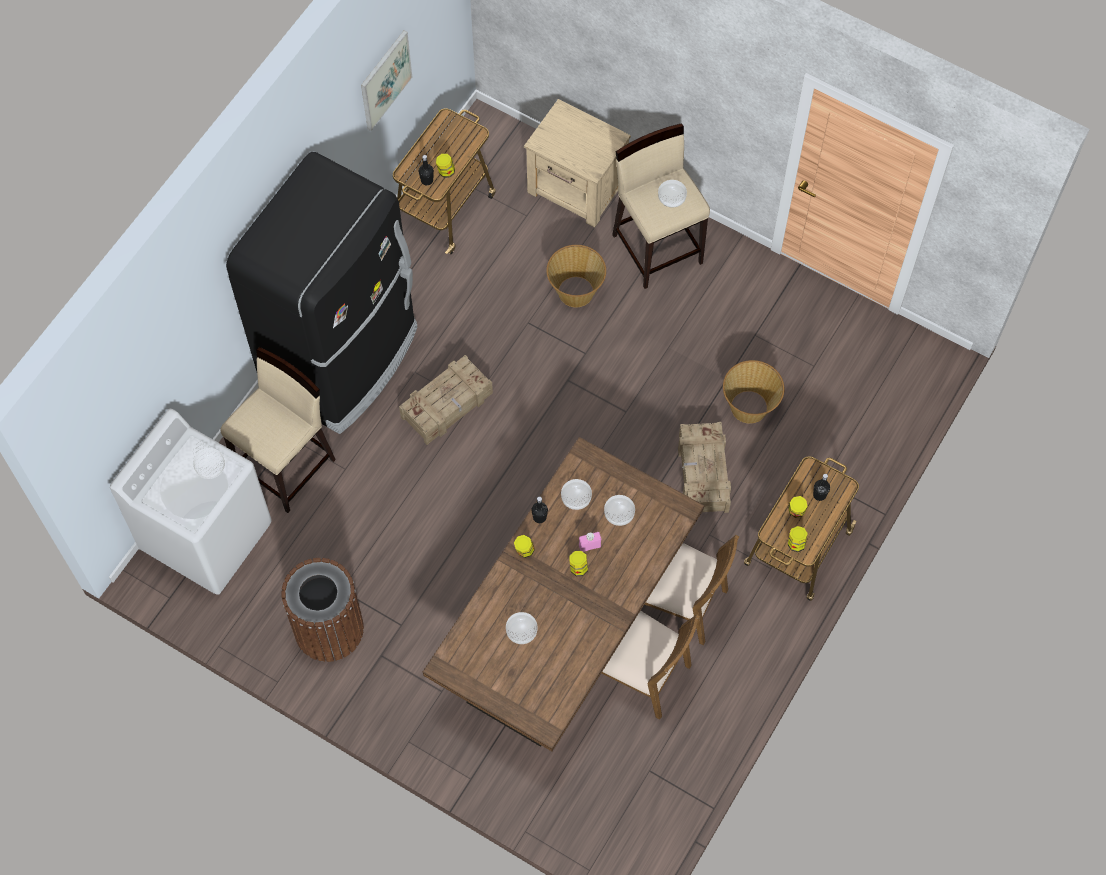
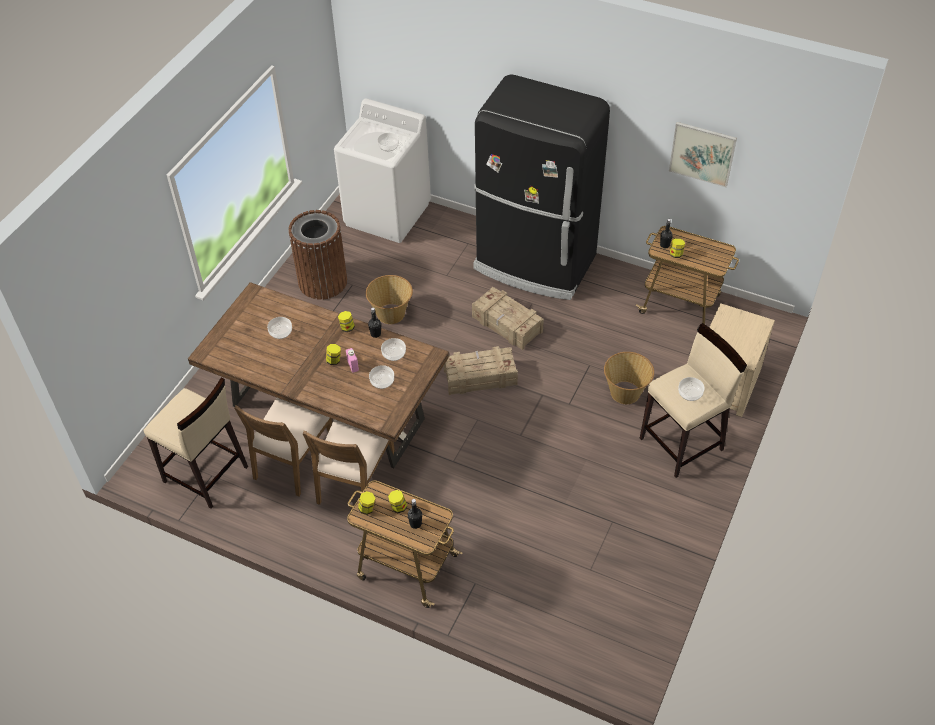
camera: 85 degrees right, 15 degrees down
beige stool [220,347,336,513] -> beige stool moved to [144,377,248,509]
crate [678,422,731,513] -> crate moved to [444,346,518,395]
basket [723,360,785,424] -> basket moved to [366,275,413,324]

